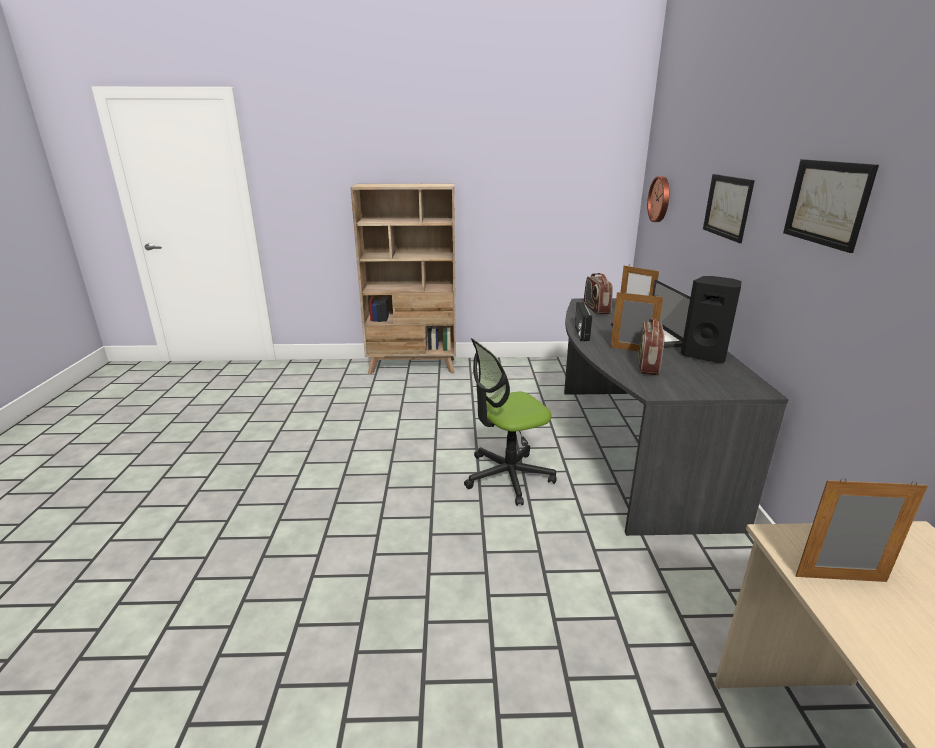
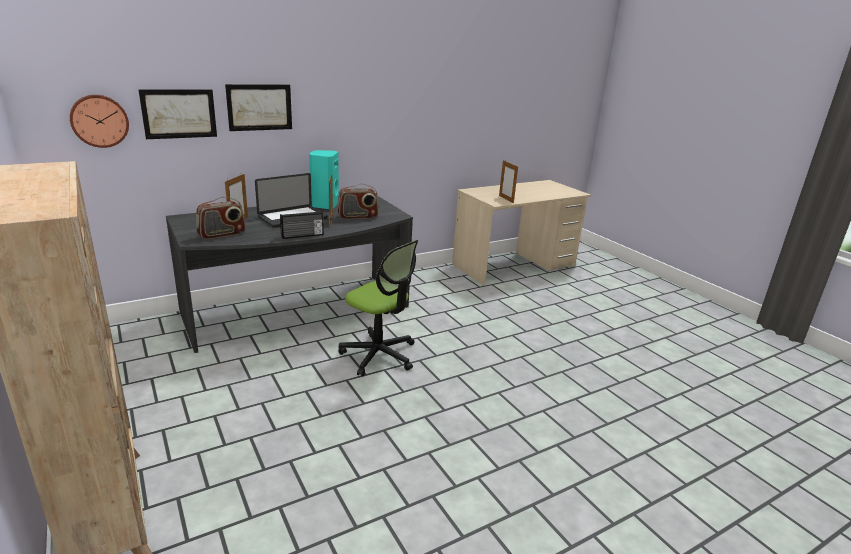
camera: 120 degrees left, 0 degrees up
black speaker [681,276,741,363] -> turquoise speaker [309,150,339,209]
picture [783,159,879,253] -> picture moved to [138,89,217,139]

